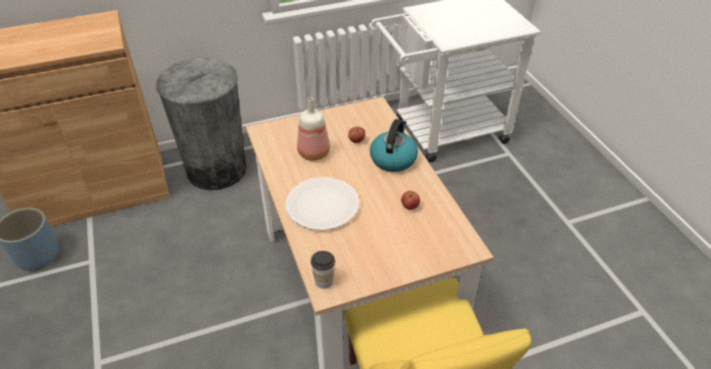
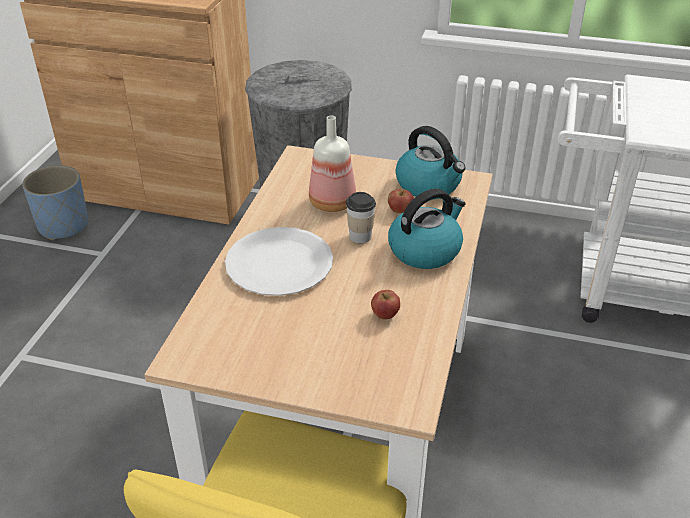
camera: 35 degrees right, 5 degrees down
cup [311,251,335,289] -> cup moved to [346,192,376,243]
none -> kettle [395,126,466,197]

